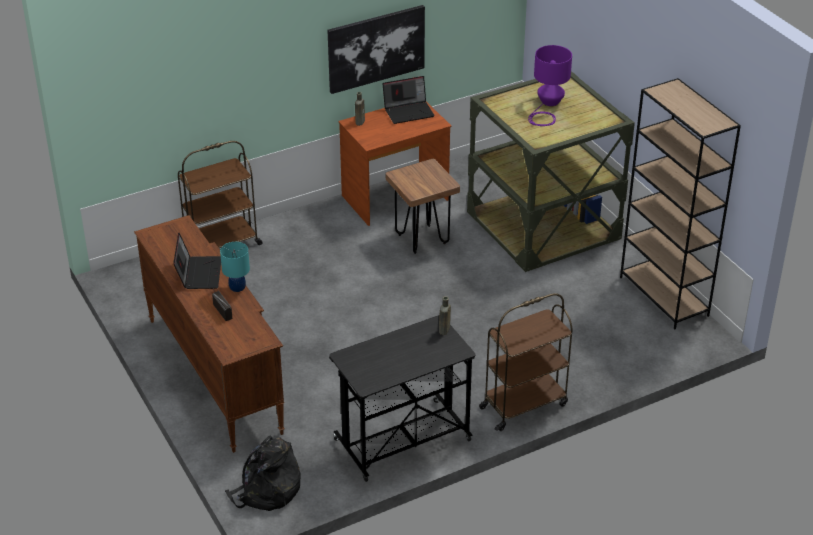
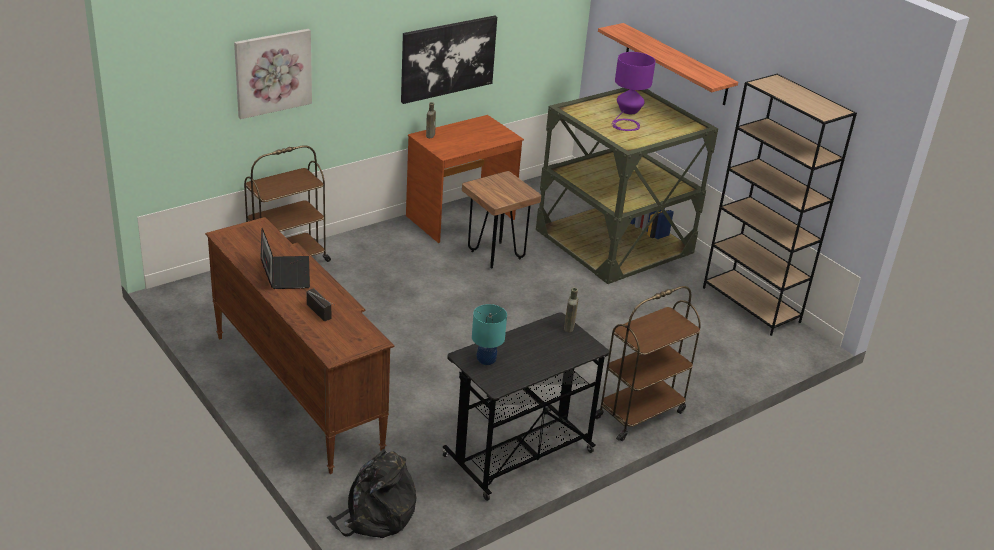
camera: 10 degrees left, 5 degrees down
turquoise table lamp [220,242,250,292] -> turquoise table lamp moved to [472,304,507,365]
laptop [382,76,435,124] -> none
none -> picture [234,29,312,119]
none -> shelf [598,23,738,105]

